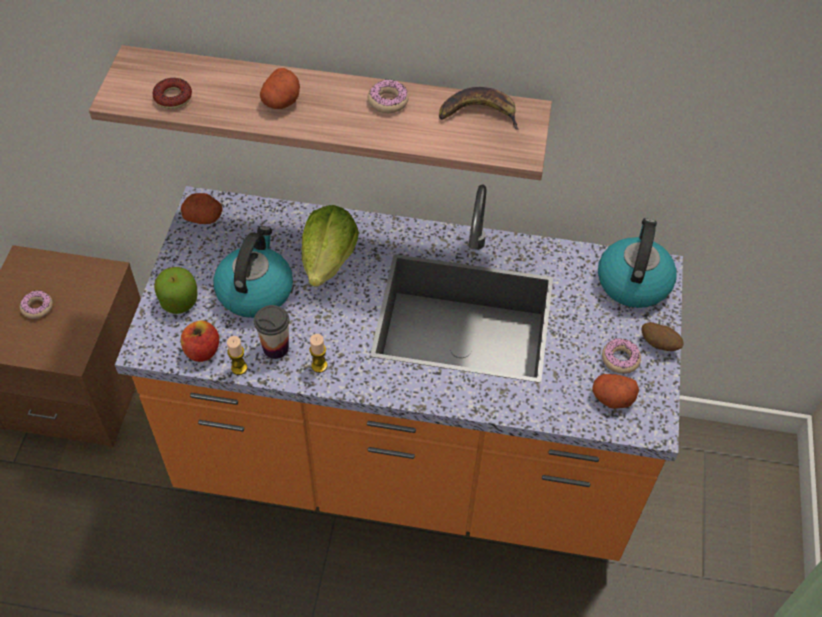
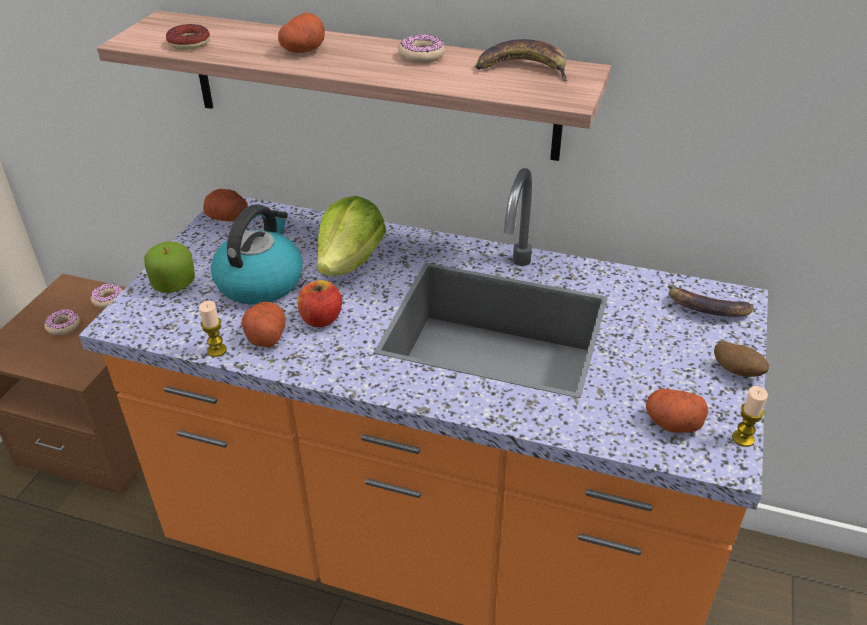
camera: 10 degrees right, 15 degrees down
apple [181,321,219,362] -> apple moved to [298,280,342,327]
cup [254,305,289,359] -> potato [242,302,285,347]
candle [309,334,327,373] -> candle moved to [732,386,768,447]
kettle [598,218,677,308] -> banana [668,284,753,317]
donut [602,338,641,374] -> donut moved to [91,283,123,308]

